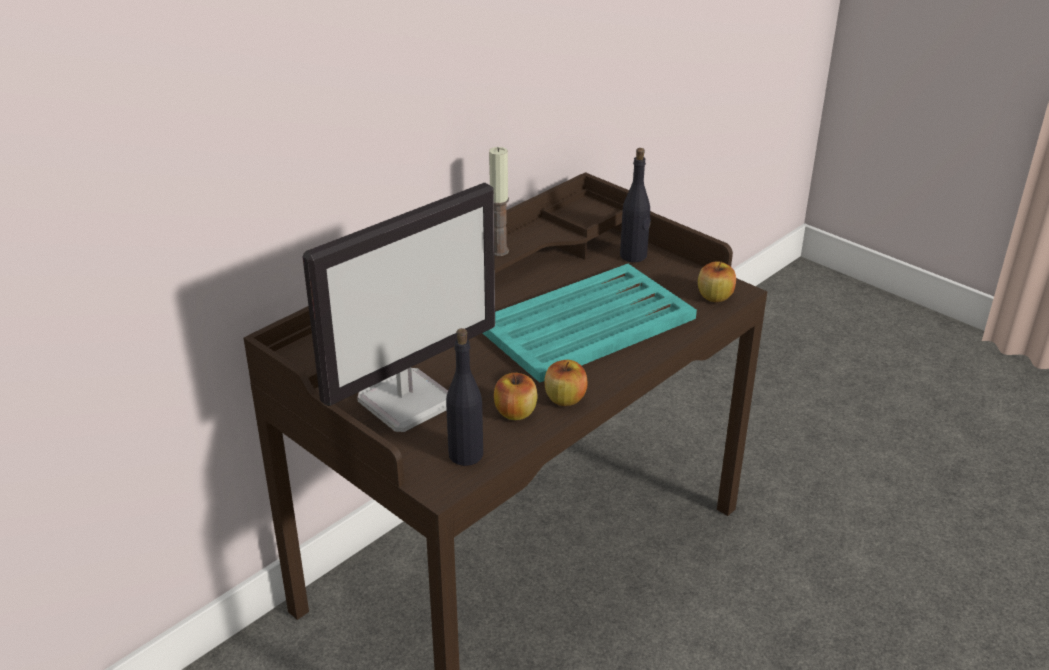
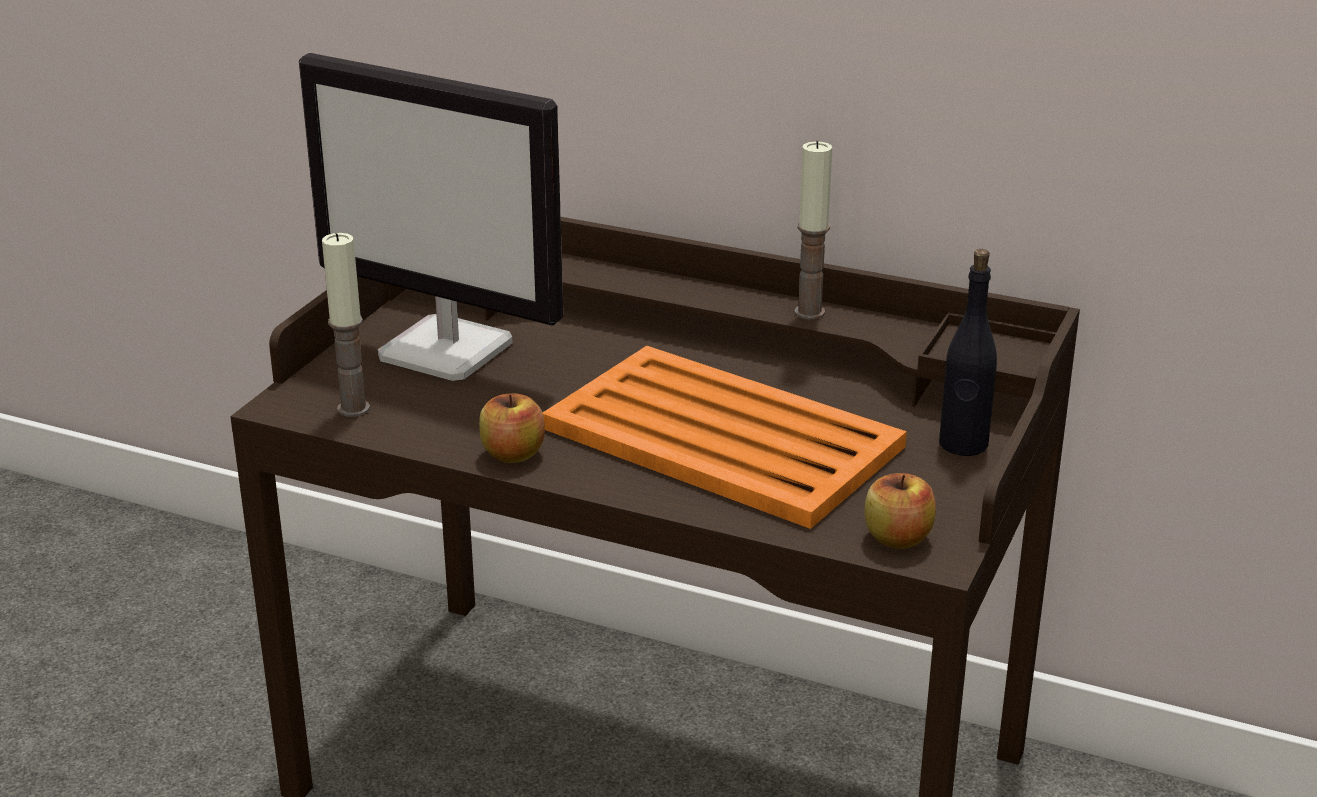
camera: 70 degrees right, 5 degrees down
black bottle [446,328,483,466] -> candle [322,233,370,417]
turquoise tray [483,264,697,383] -> orange tray [543,346,907,529]
apple [494,373,538,420] -> none

